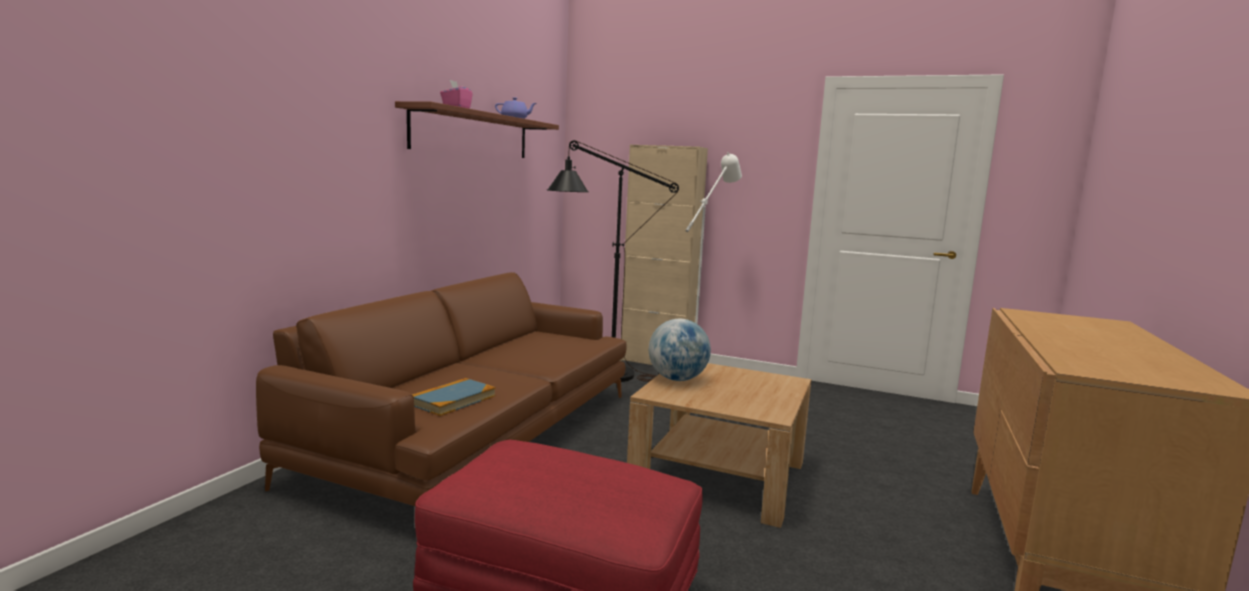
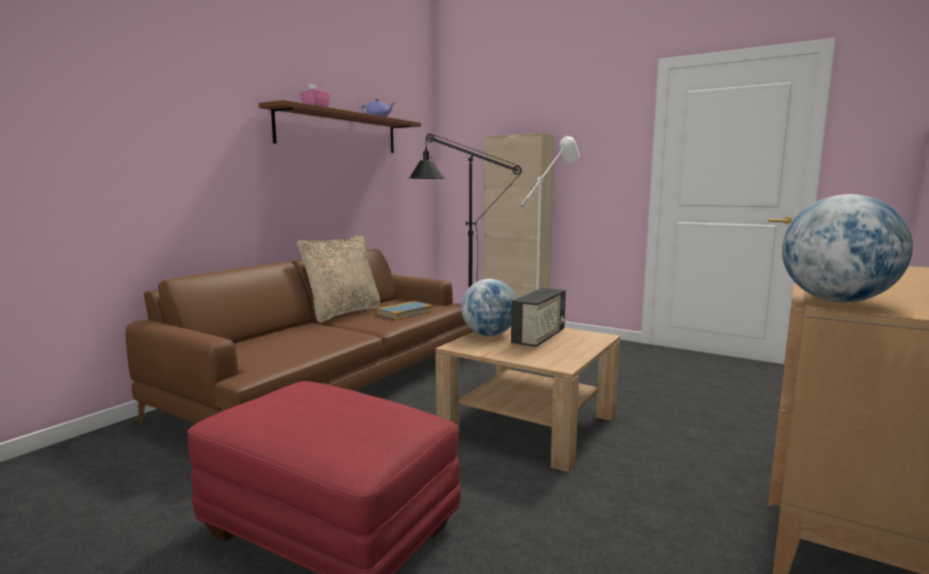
camera: 10 degrees right, 0 degrees up
book [412,378,496,416] -> book moved to [376,301,433,320]
none -> beige pillow [297,235,380,322]
none -> radio [511,288,566,347]
none -> globe [782,194,913,302]

